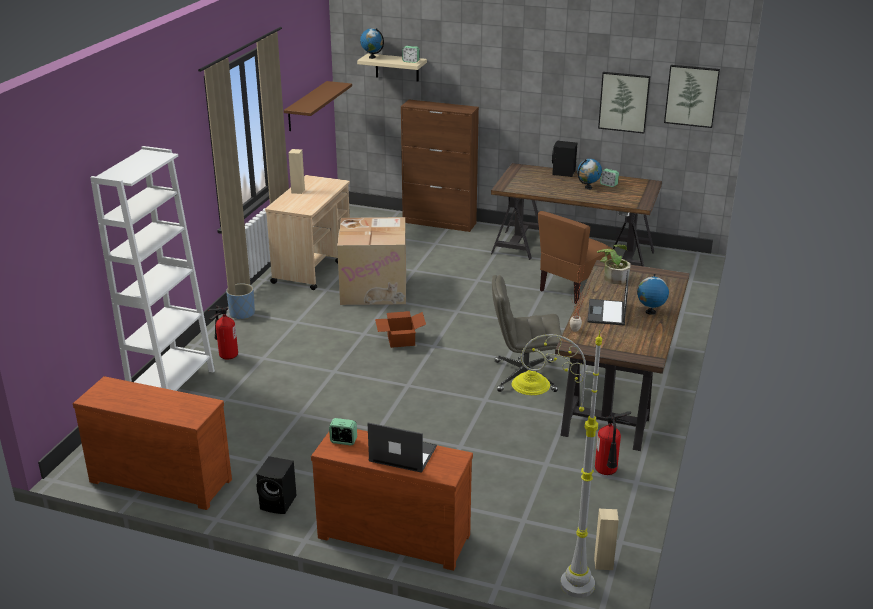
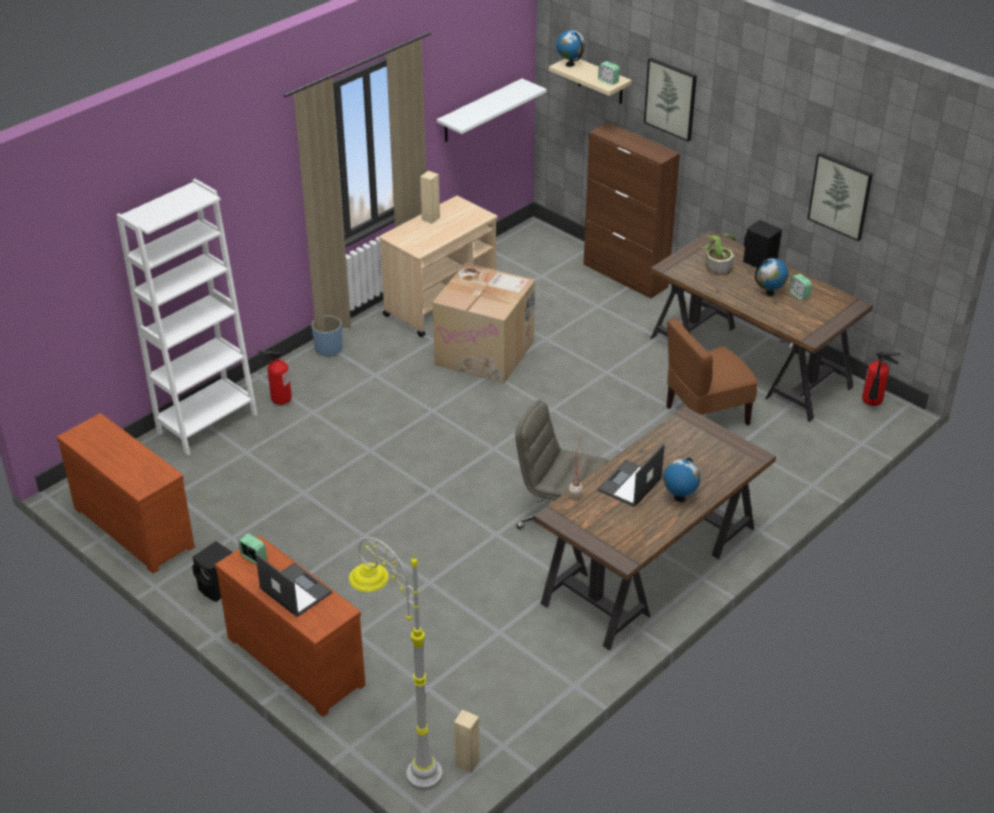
camera: 25 degrees right, 10 degrees up
brown shelf [284,81,352,131] -> white shelf [437,79,547,142]
cardboard box [375,311,426,348] -> none
fire extinguisher [595,411,631,475] -> fire extinguisher moved to [862,352,901,406]
potted plant [597,245,631,284] -> potted plant moved to [700,234,736,276]
picture [664,65,720,128] -> picture moved to [644,58,697,141]

